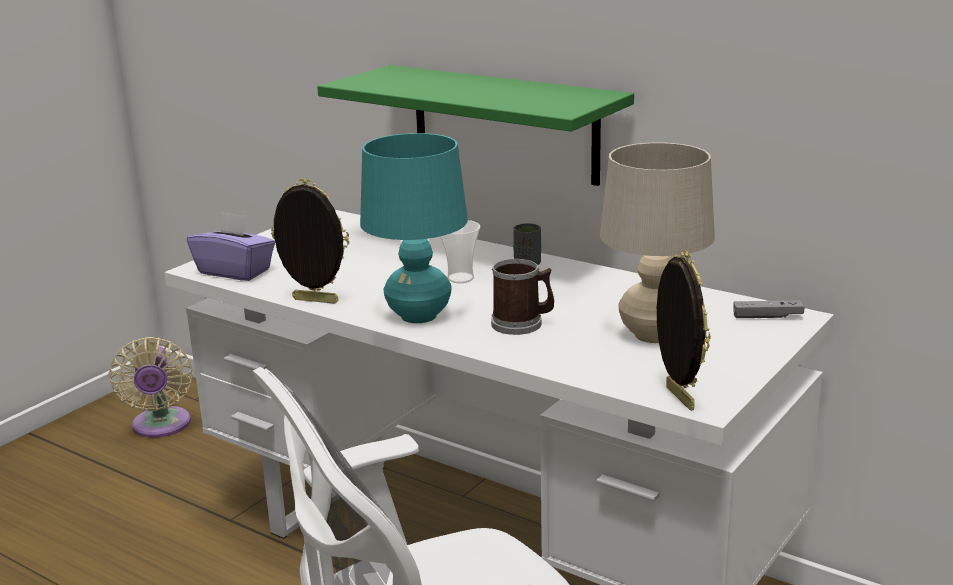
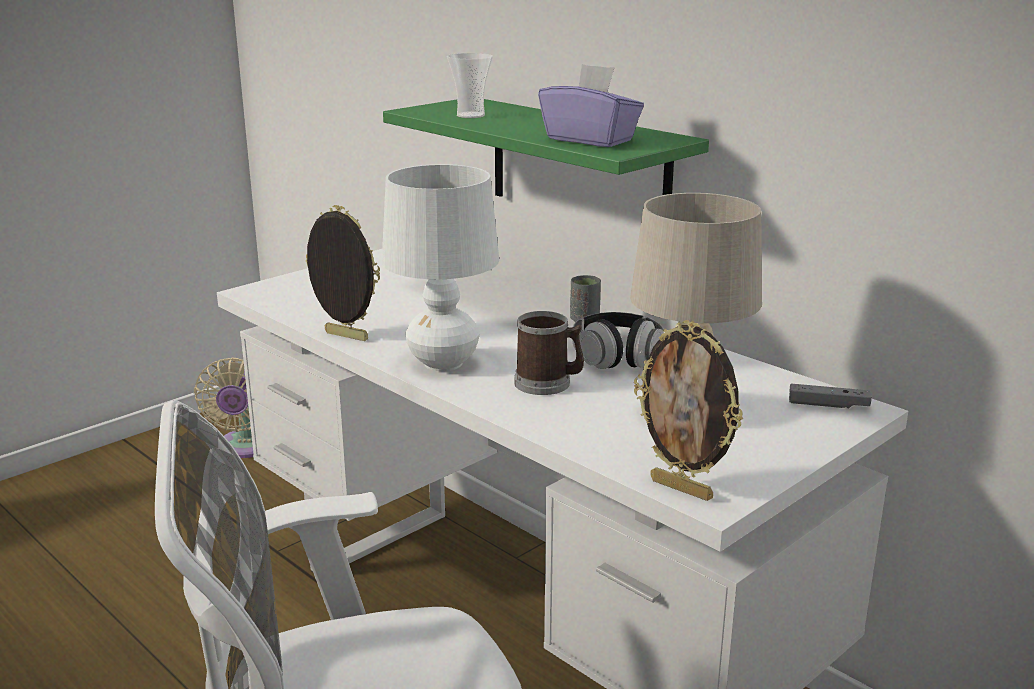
camera: 10 degrees right, 0 degrees up
purple tissue box [187,212,275,281] -> purple tissue box moved to [538,64,644,147]
turquoise table lamp [360,133,468,323] -> white table lamp [382,164,499,371]
cup [440,220,480,283] -> cup moved to [447,53,493,118]
picture frame [657,251,711,411] -> picture frame turned 135 degrees clockwise [634,320,743,501]
none -> headphones [572,312,664,369]

